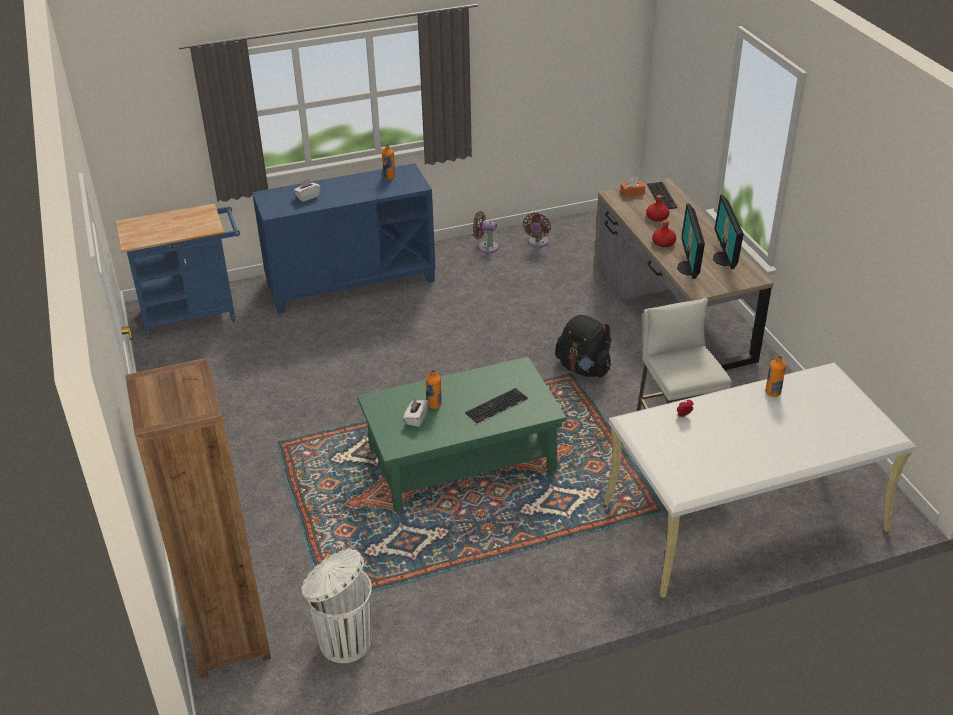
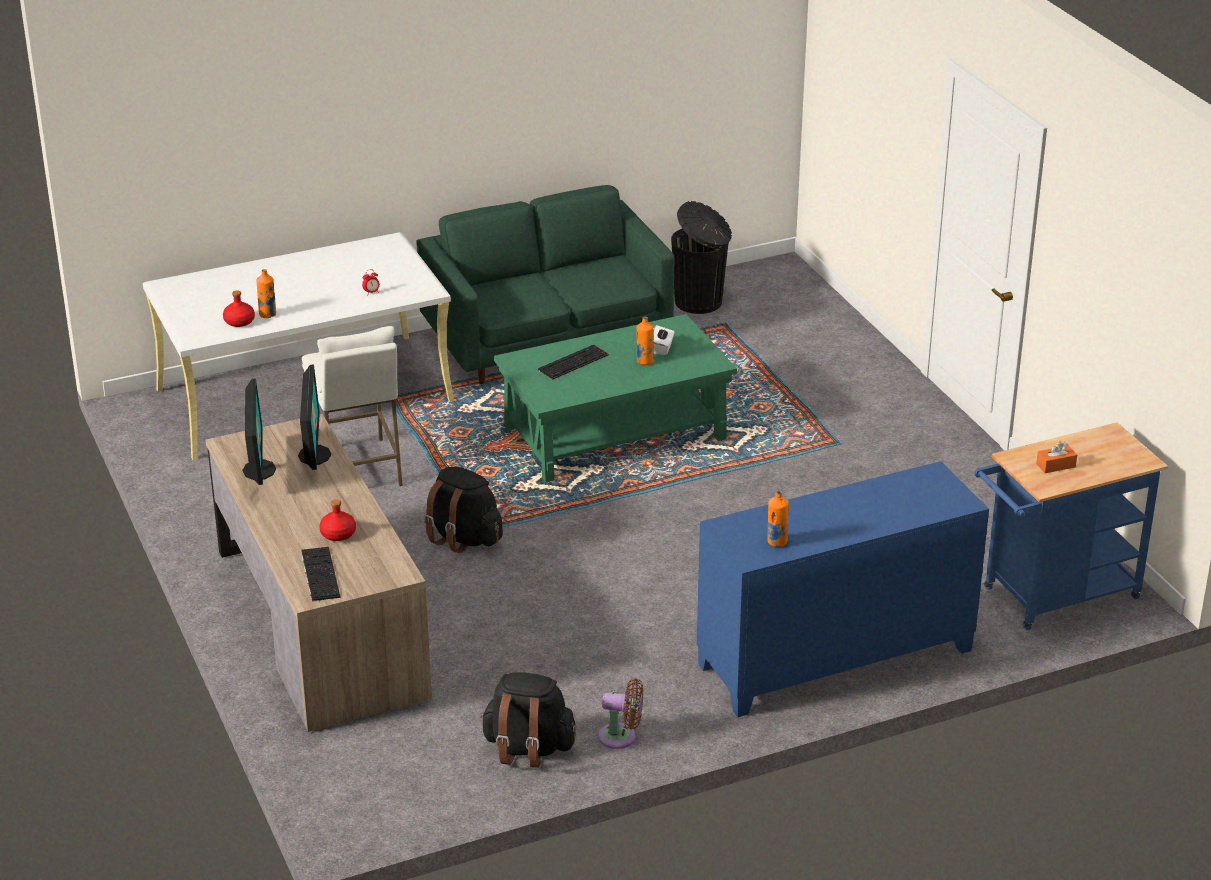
camera: 175 degrees right, 5 degrees down
brown bookcase [125,358,271,679] -> none
white tissue box [294,179,320,202] -> none
white trash can [301,549,372,663] -> black trash can [671,201,732,314]
brown fan [523,213,551,247] -> black backpack [480,672,576,768]
orange tissue box [620,176,645,198] -> orange tissue box moved to [1036,441,1077,473]
red bottle [652,220,676,247] -> red bottle moved to [223,290,255,327]
none -> green sofa [417,185,674,384]

